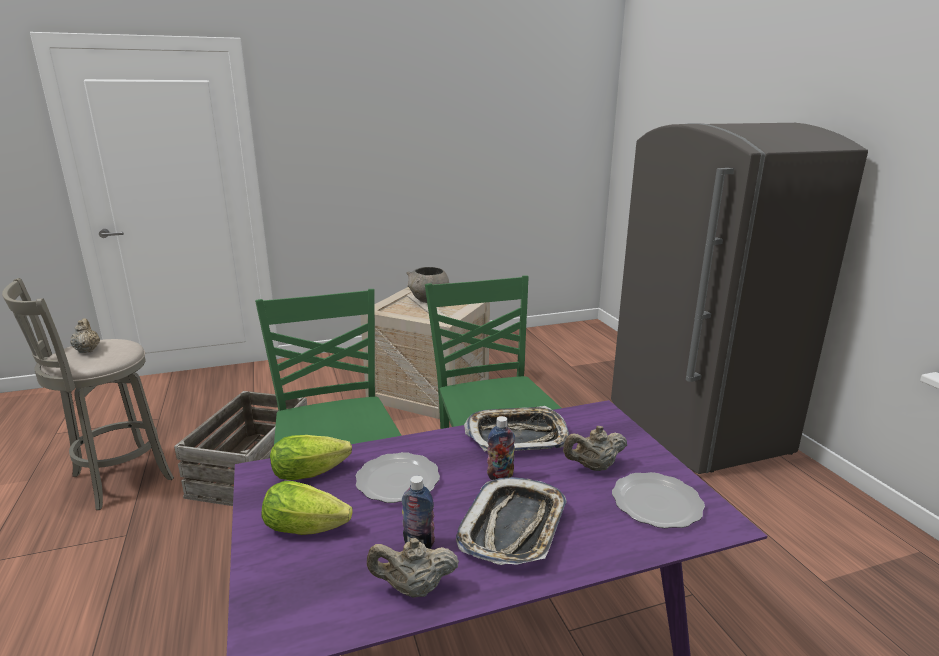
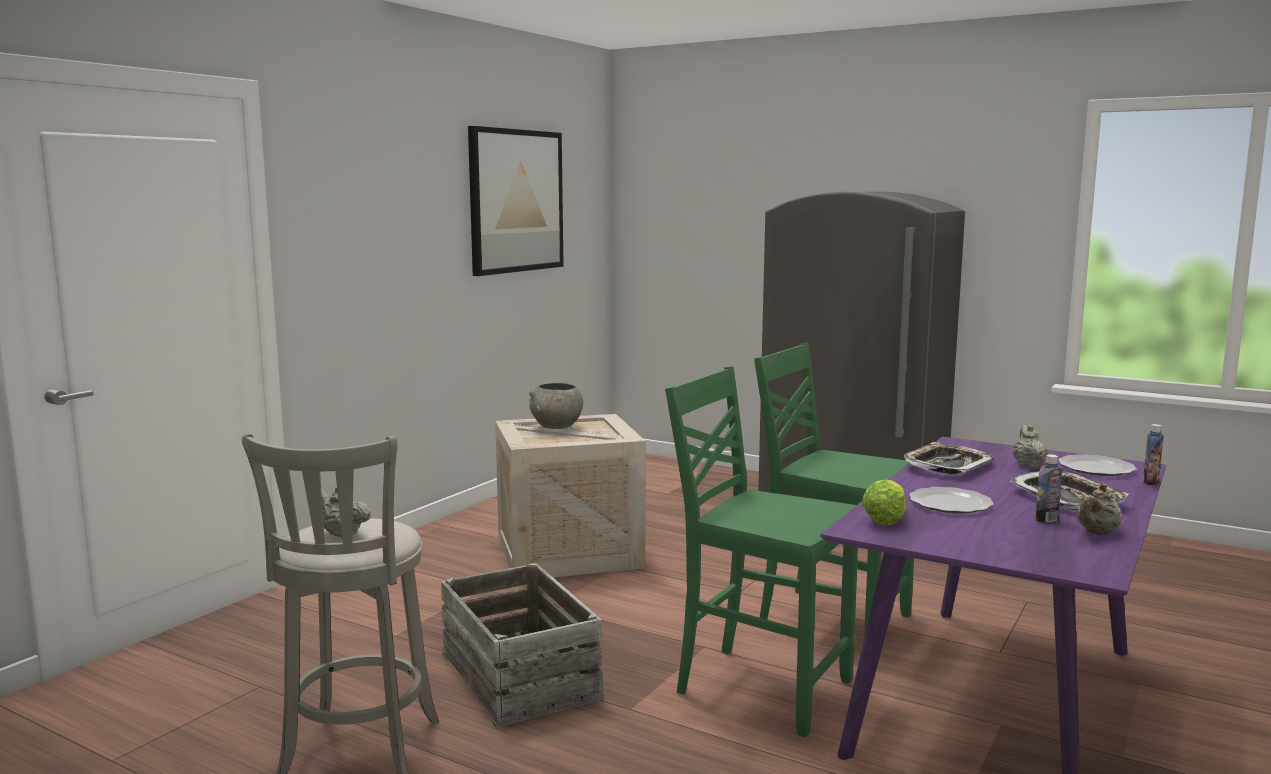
camera: 40 degrees left, 10 degrees down
lettuce [262,481,353,535] -> none
bottle [487,416,515,480] -> bottle moved to [1143,424,1164,485]
beige teapot [563,426,627,471] -> beige teapot turned 150 degrees clockwise [1012,425,1048,468]
none -> picture [468,126,564,276]

